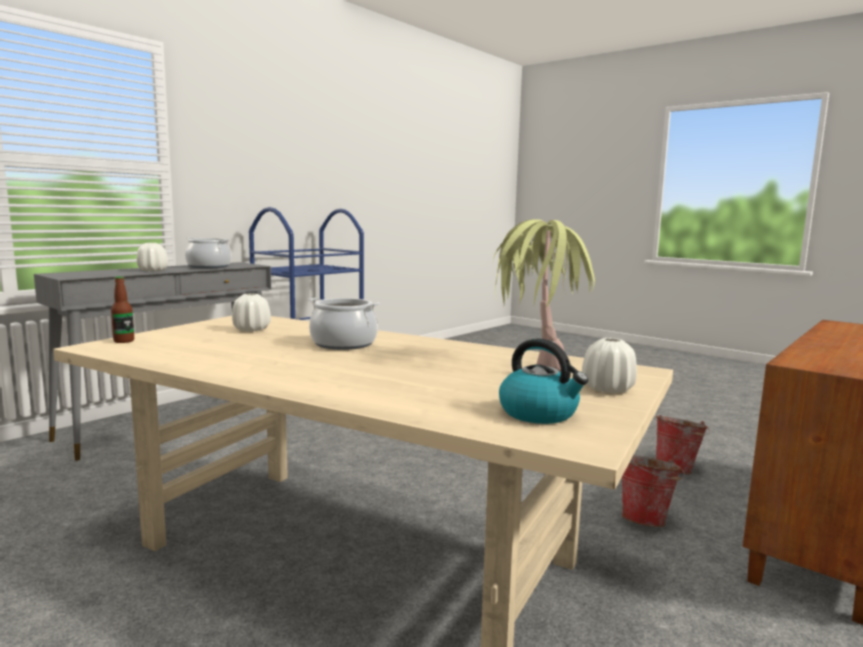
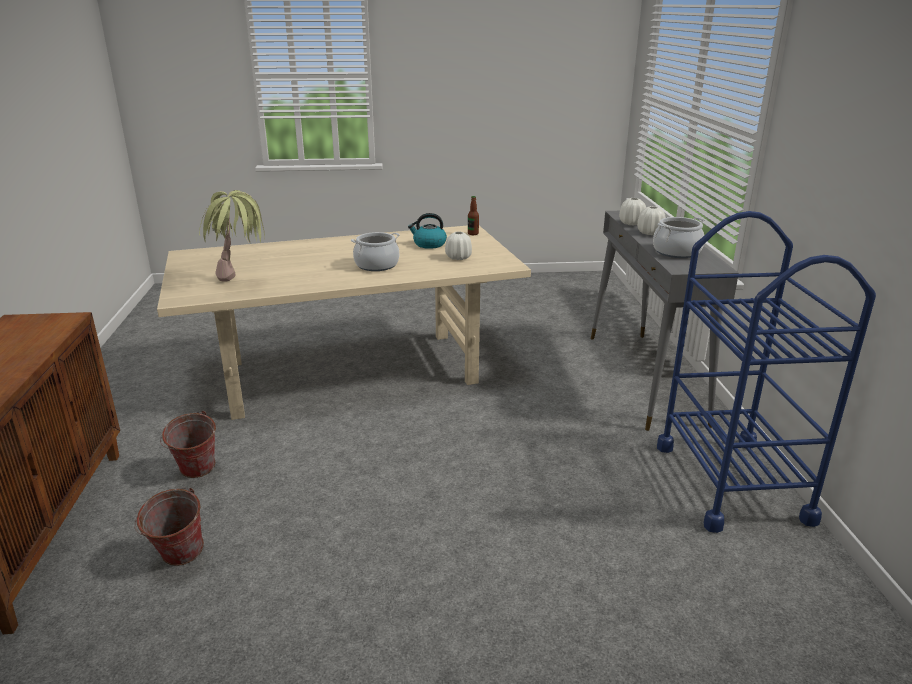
camera: 135 degrees right, 15 degrees up
kettle [499,338,588,424] -> kettle moved to [408,213,447,249]
white vase [582,338,637,393] -> white vase moved to [619,198,646,225]

